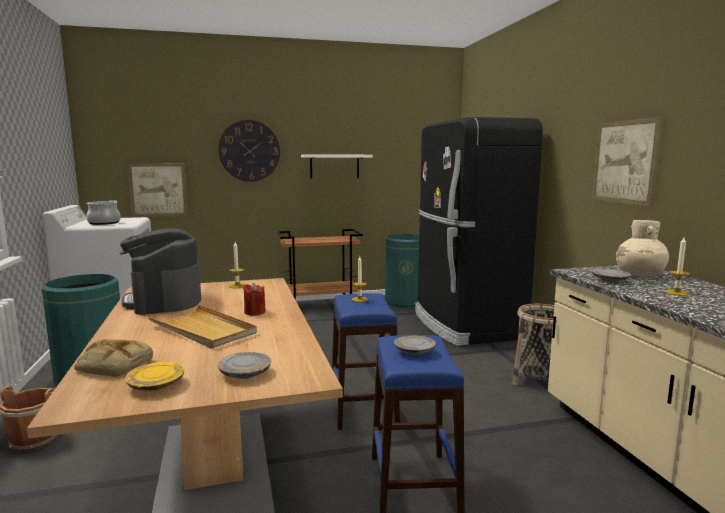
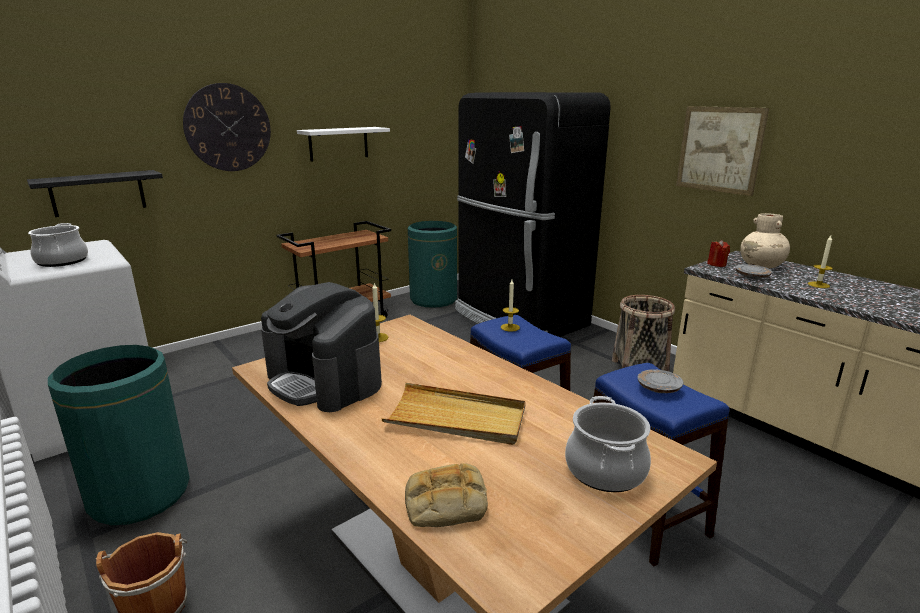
camera: 25 degrees left, 10 degrees up
yellow plate [125,362,185,391] -> none
picture [127,163,188,217] -> black shelf [27,170,163,217]
grey plate [218,352,271,379] -> cooking pot [565,396,651,492]
red candle [243,283,266,316] -> red candle moved to [707,240,730,267]

